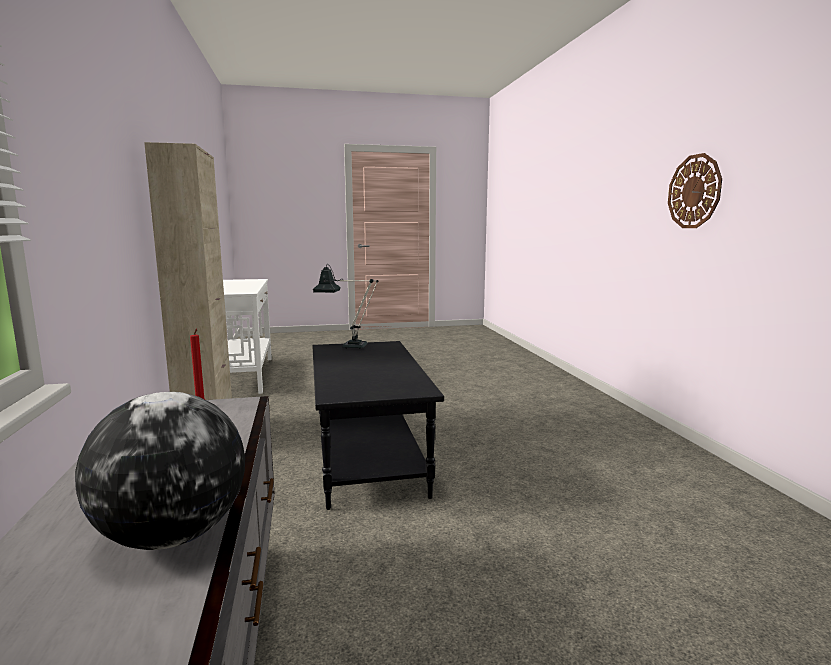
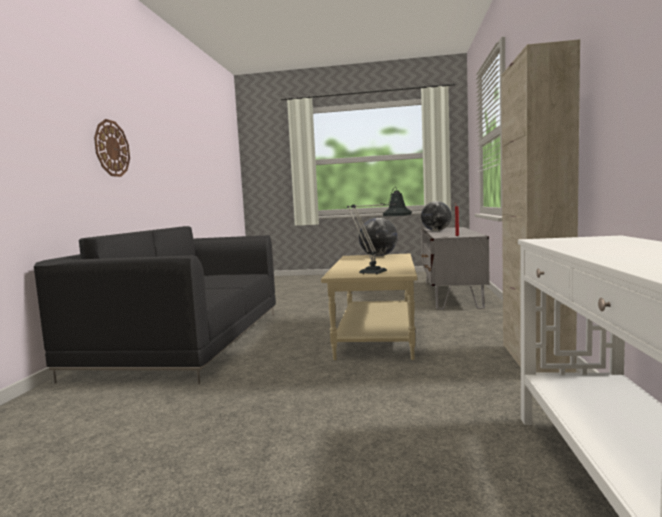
camera: 160 degrees left, 5 degrees down
black coffee table [312,341,444,510] -> beige coffee table [321,254,417,360]
none -> black sofa [34,226,276,384]
none -> globe [359,218,398,257]

